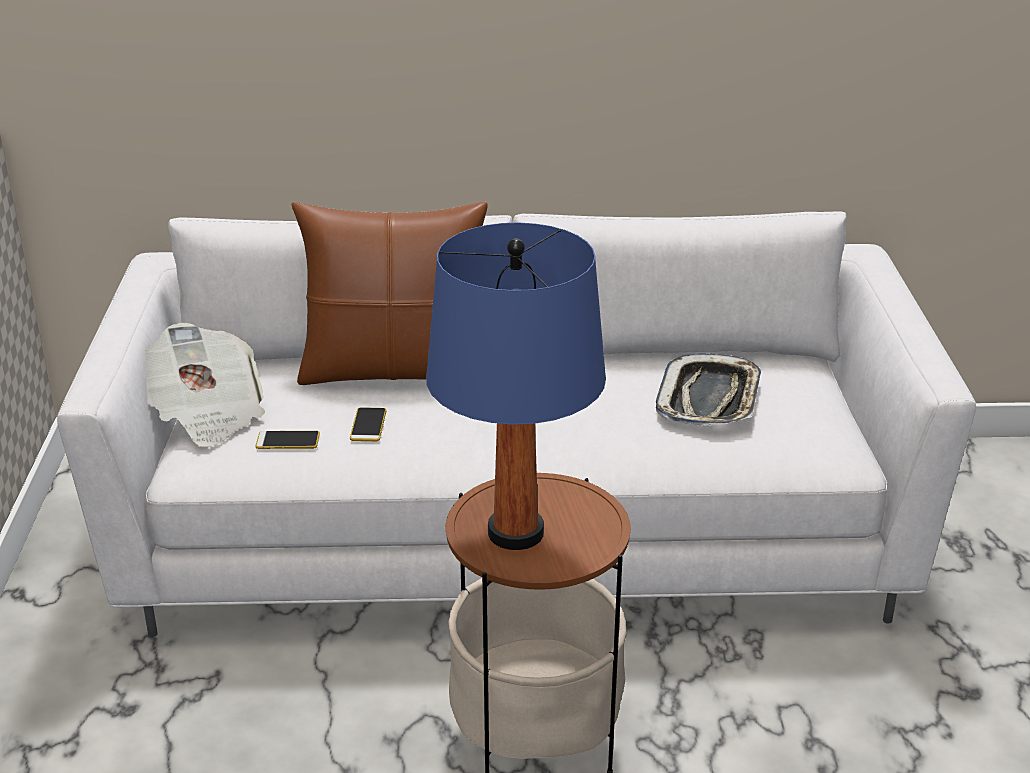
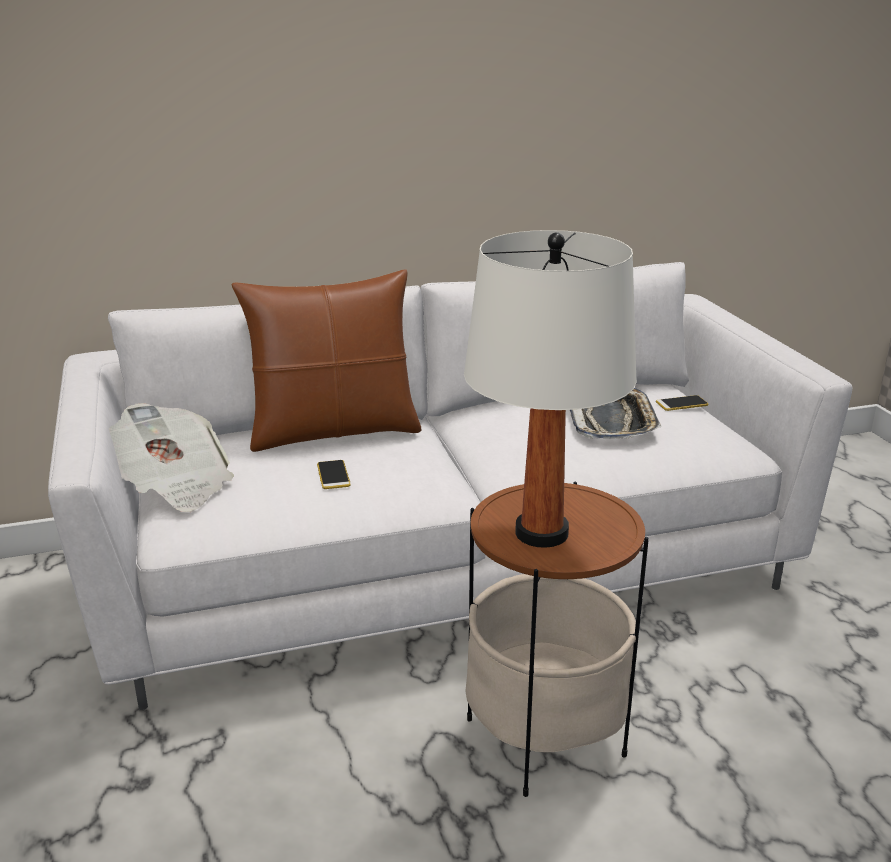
camera: 15 degrees left, 5 degrees down
phone [255,431,320,449] -> phone moved to [656,395,708,411]
blue table lamp [426,223,606,550] -> white table lamp [464,230,637,548]

